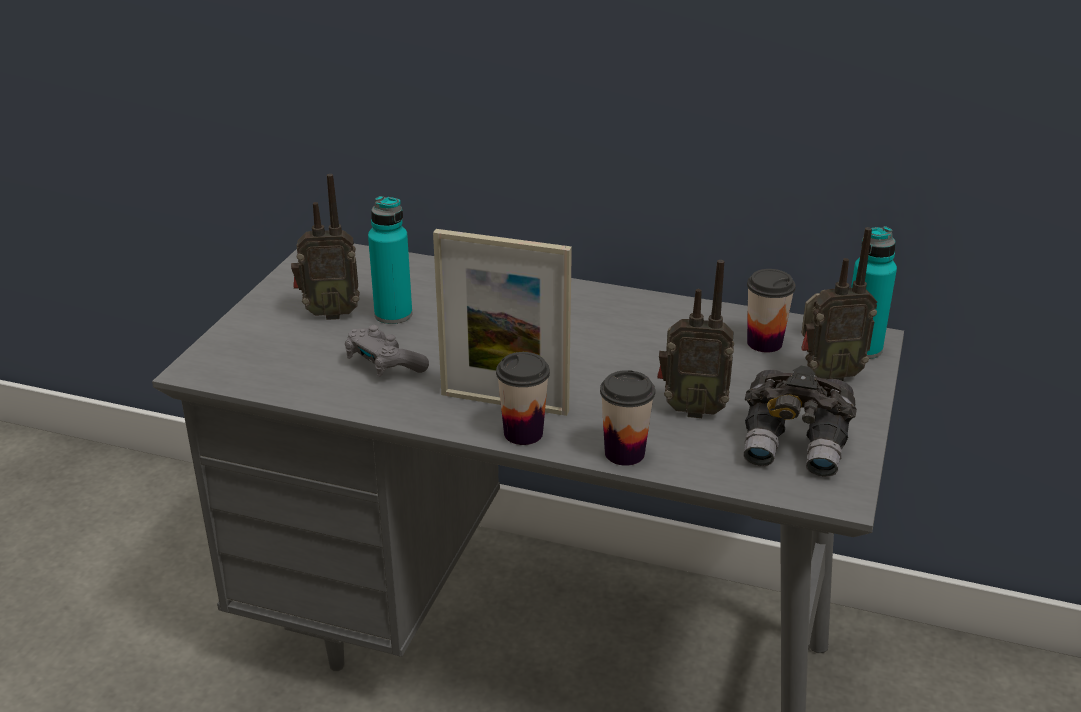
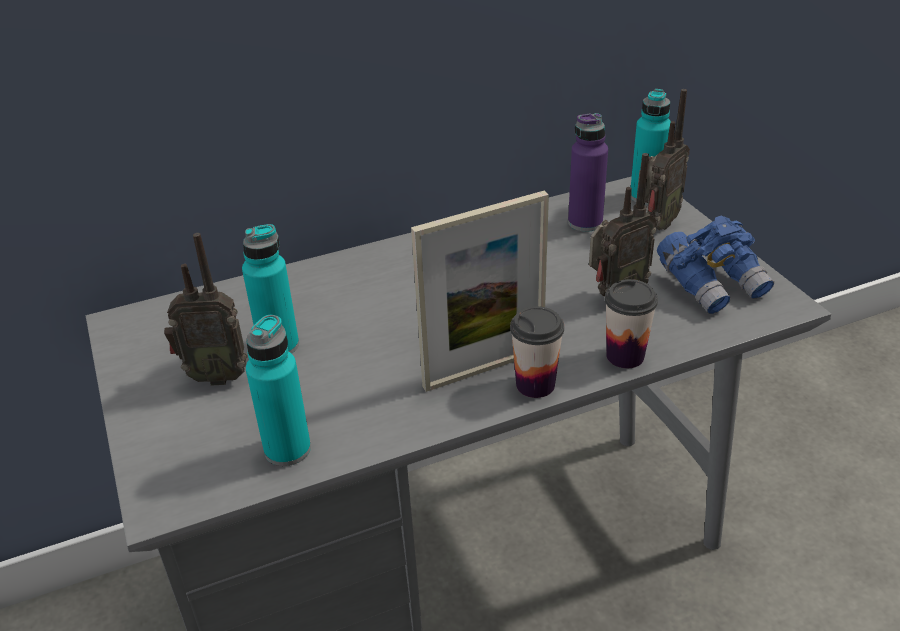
camera: 40 degrees left, 5 degrees up
radio [291,174,360,320] -> radio turned 45 degrees clockwise [164,233,247,386]
grey game controller [345,325,429,377] -> none
grey binoculars [743,366,857,477] -> blue binoculars [657,216,774,314]
cup [747,269,796,353] -> purple bottle [568,113,608,232]
none -> turquoise bottle [246,315,311,466]

